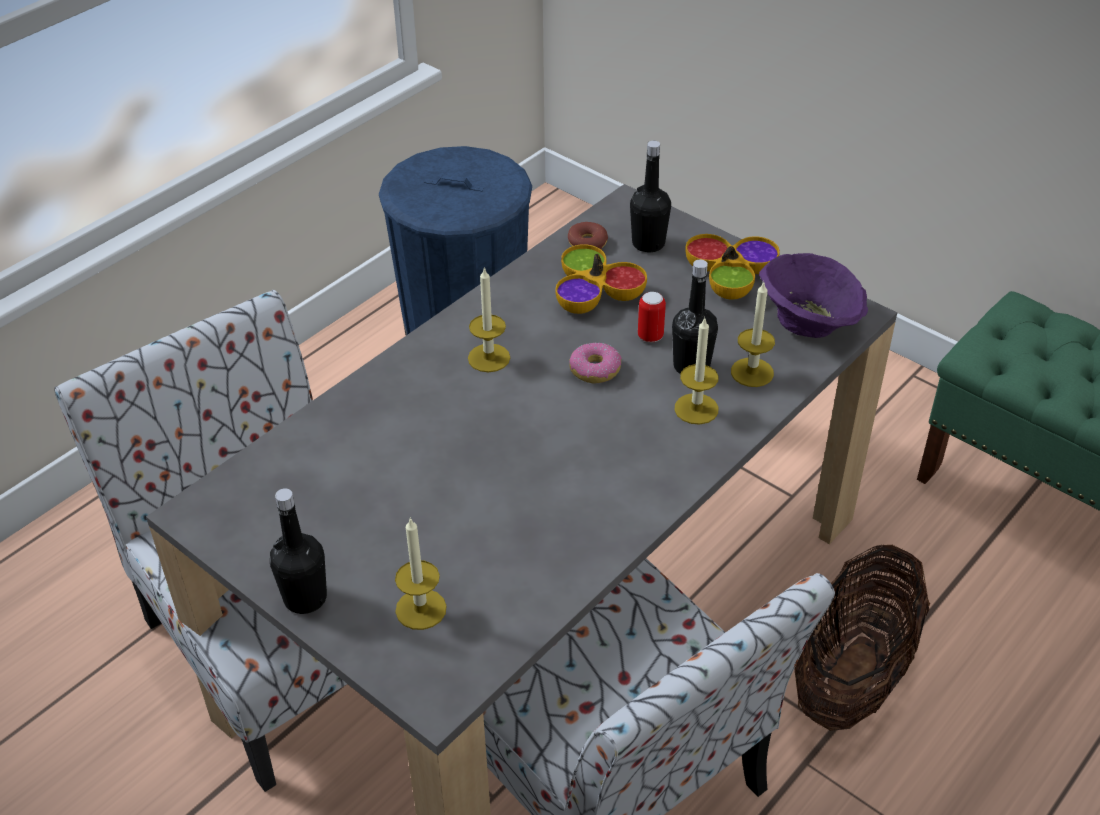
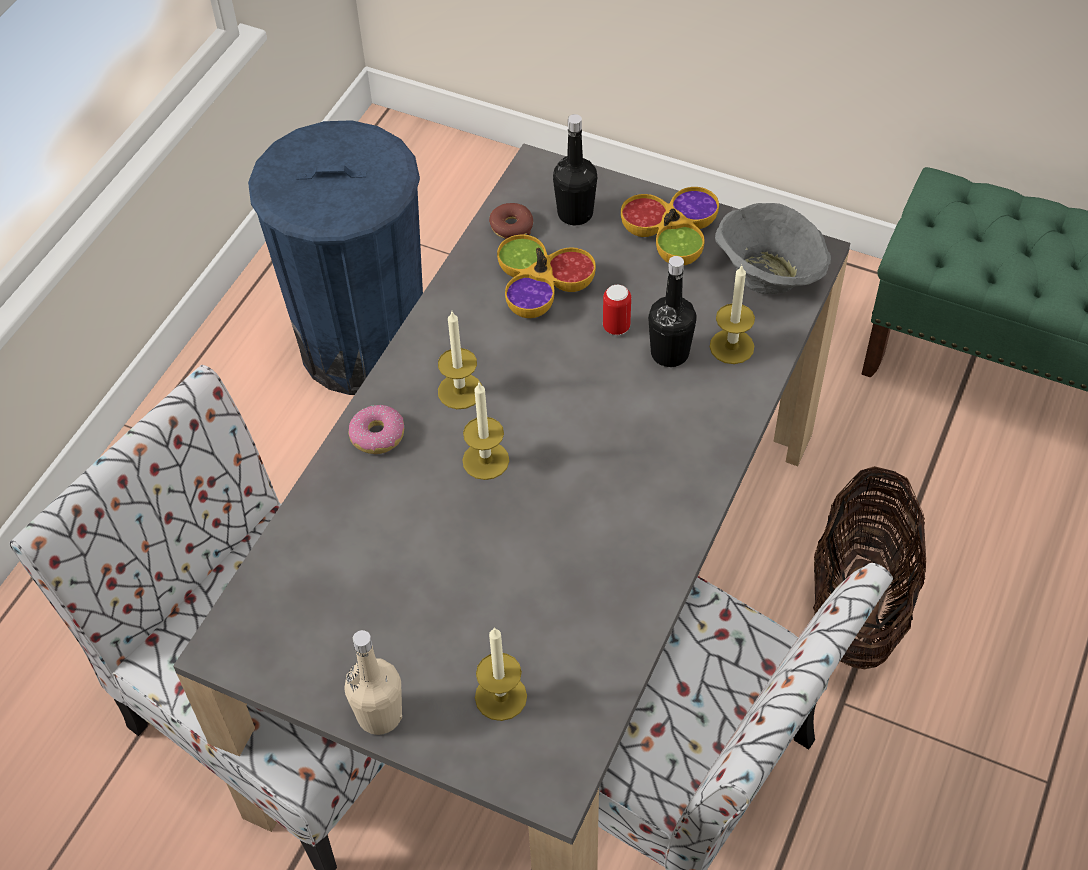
camera: 15 degrees left, 10 degrees up
black bottle [270,488,327,614] -> beige bottle [344,630,402,735]
donut [569,342,622,383] -> donut moved to [349,405,404,454]
candle [674,318,719,425] -> candle moved to [462,383,509,480]
purple bowl [759,253,868,338] -> grey bowl [715,203,831,294]

